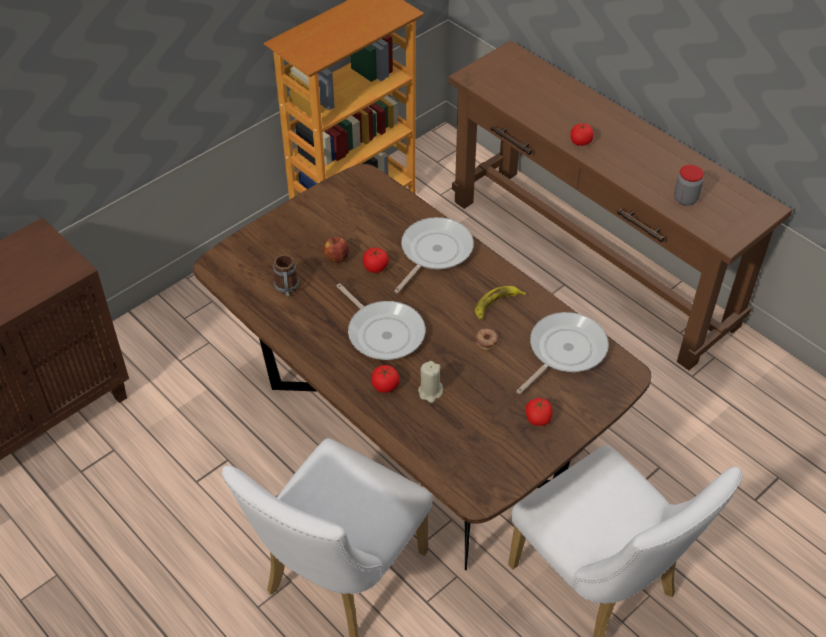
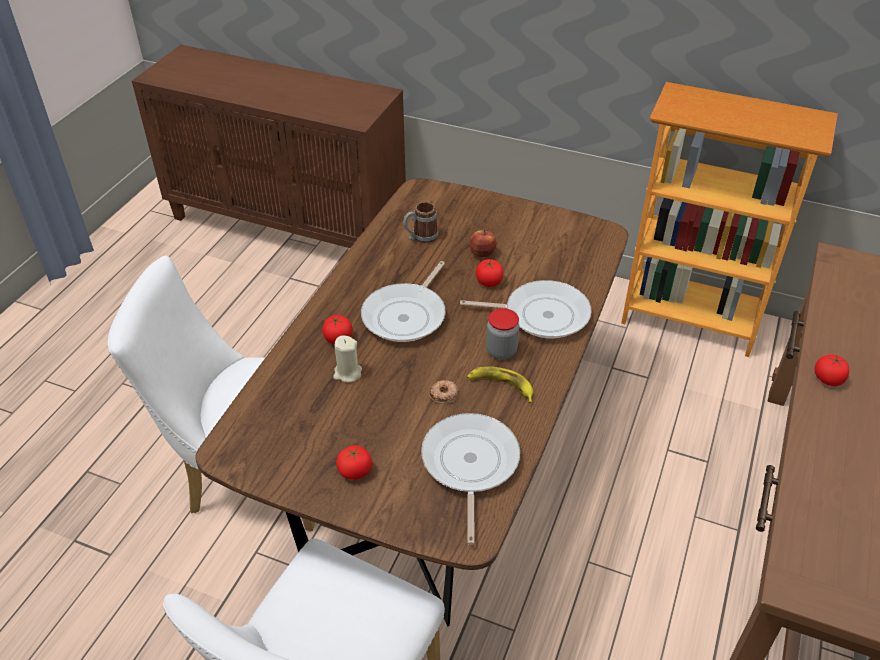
camera: 65 degrees right, 5 degrees down
frying pan [516,312,609,394] -> frying pan turned 105 degrees counterclockwise [421,413,520,545]
jar [674,165,704,206] -> jar moved to [486,308,519,360]

